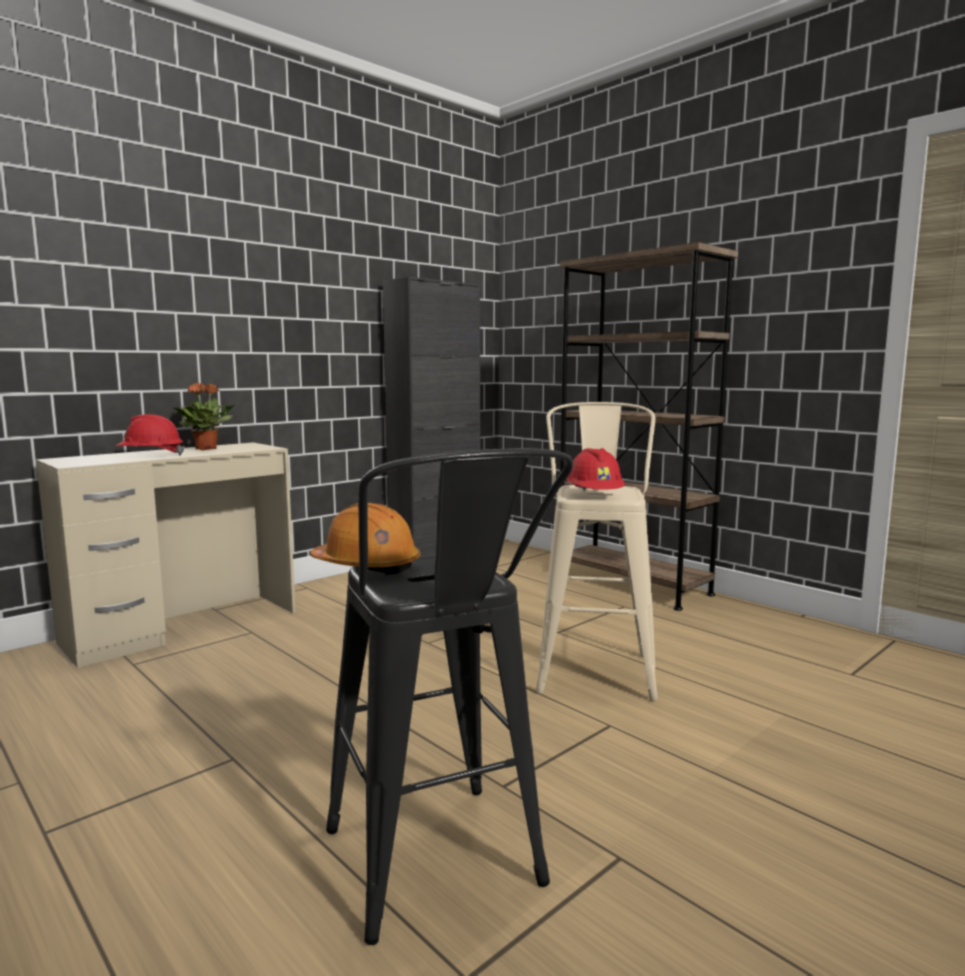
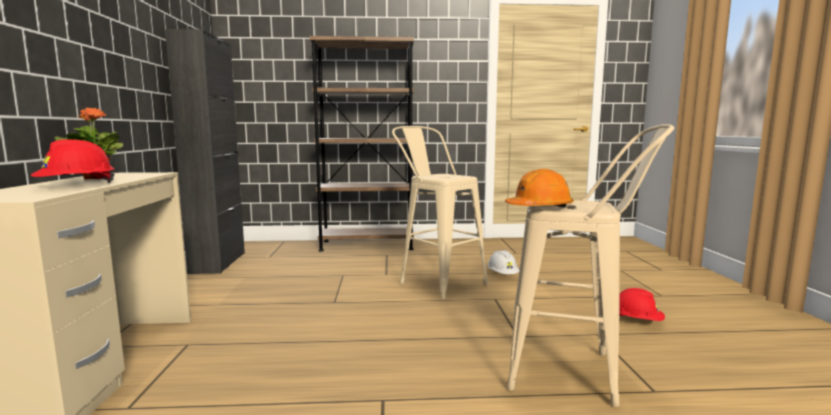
camera: 50 degrees left, 0 degrees up
black stool [326,448,573,945] -> beige stool [507,124,675,407]
red hard hat [566,448,625,491] -> red hard hat moved to [619,288,665,321]
none -> white hard hat [487,250,519,274]

